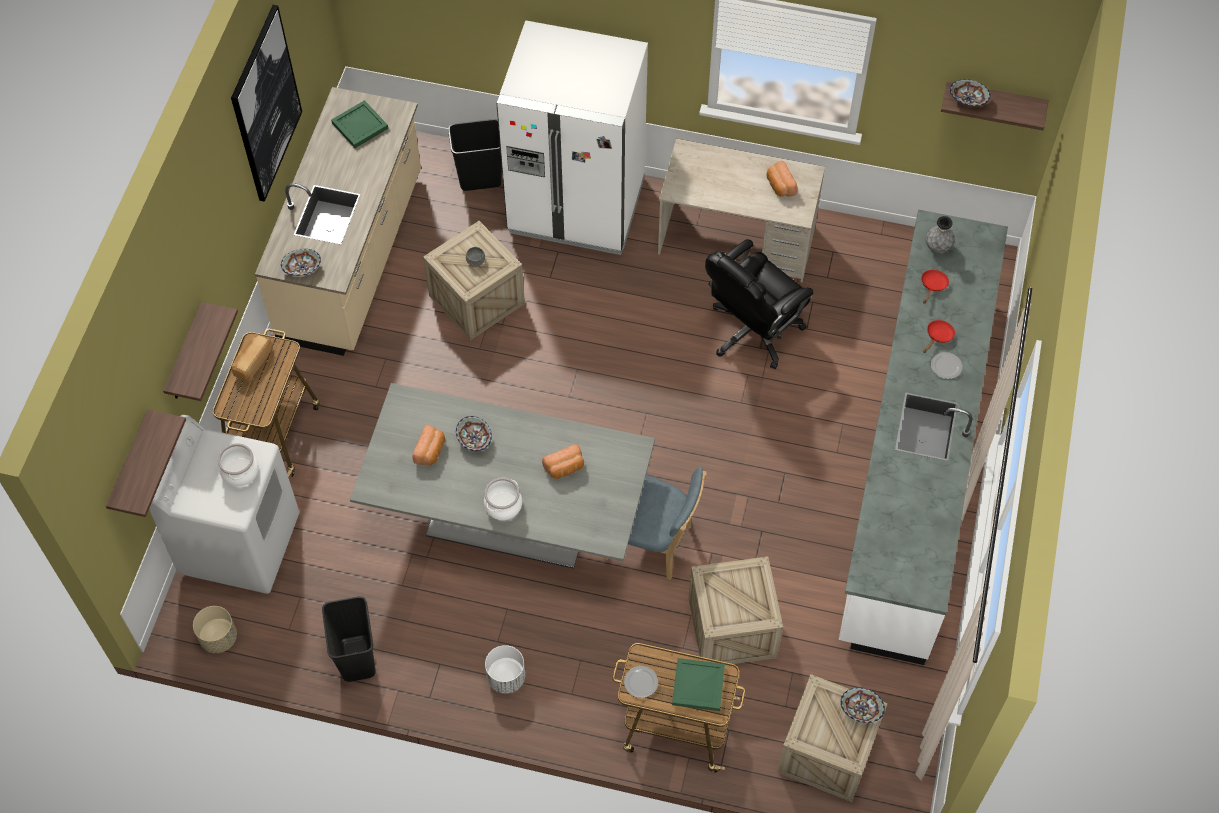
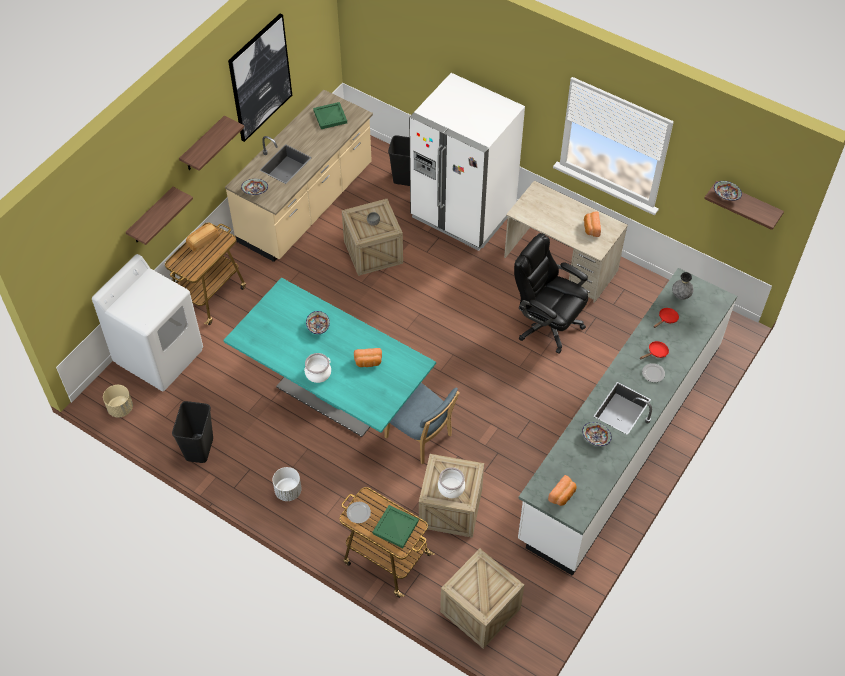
camera: 20 degrees right, 5 degrees down
shelf [106,409,186,517] -> shelf moved to [179,116,244,171]
cooking pot [218,443,259,487] -> cooking pot moved to [438,467,465,498]
grey dining table [350,383,655,569] -> turquoise dining table [223,278,436,437]
bread [412,425,445,465] -> bread moved to [548,475,576,506]
black office chair [705,239,814,369] -> black office chair turned 60 degrees clockwise [514,233,588,354]
bowl [841,688,885,723] -> bowl moved to [582,422,612,446]

